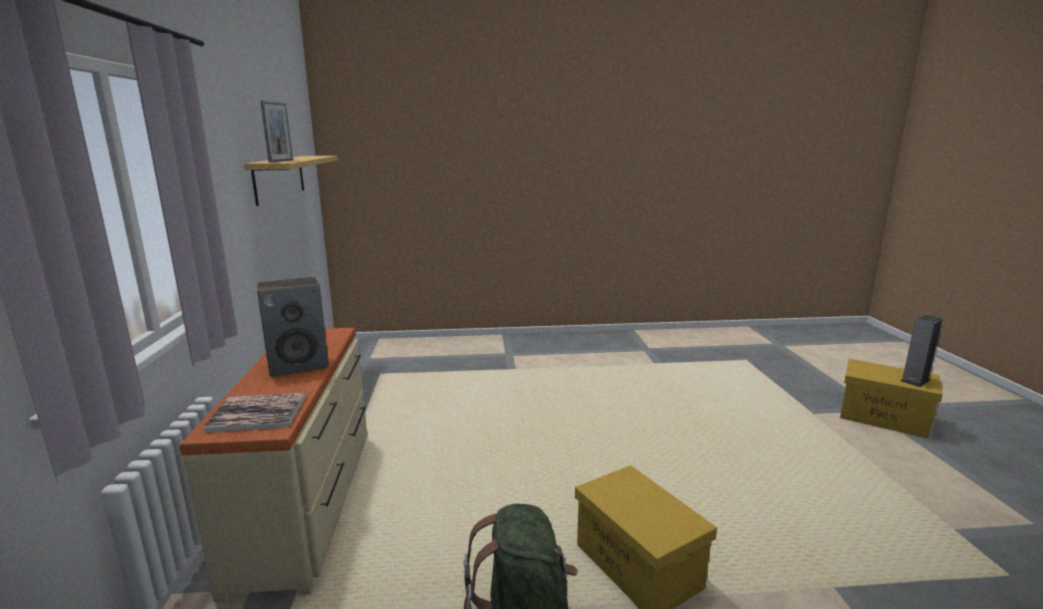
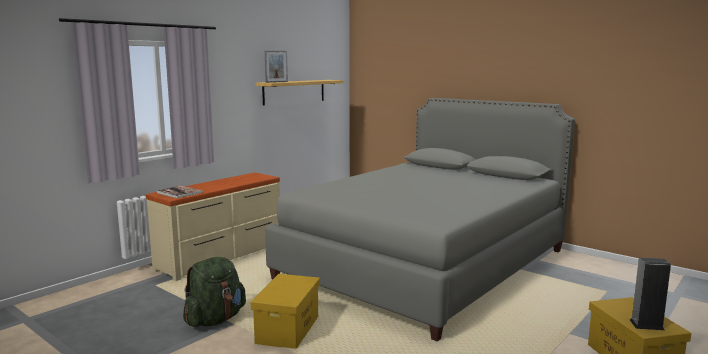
camera: 45 degrees right, 5 degrees down
speaker [257,277,329,377] -> none
none -> grey bed [265,98,575,341]

